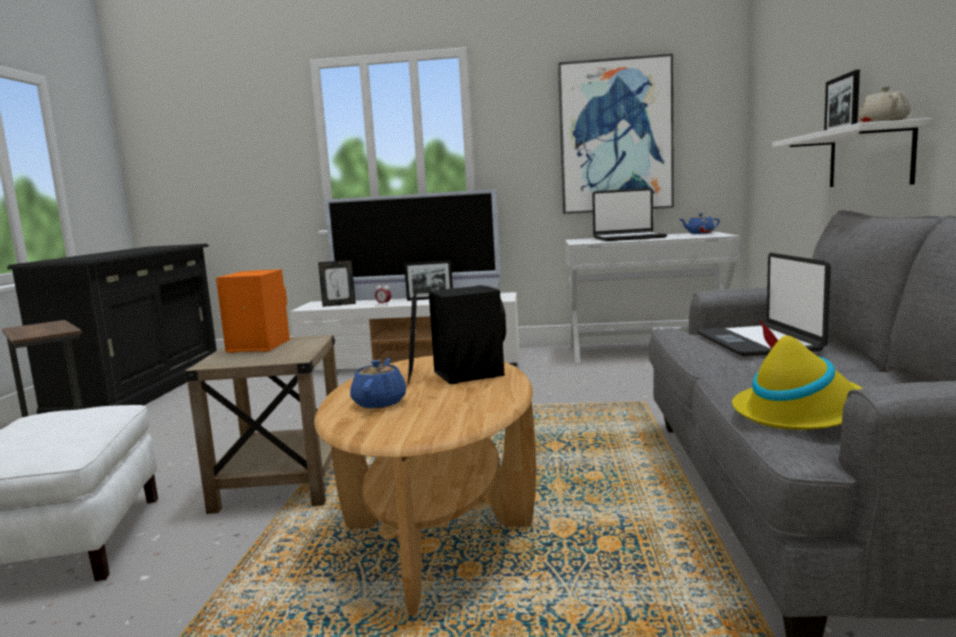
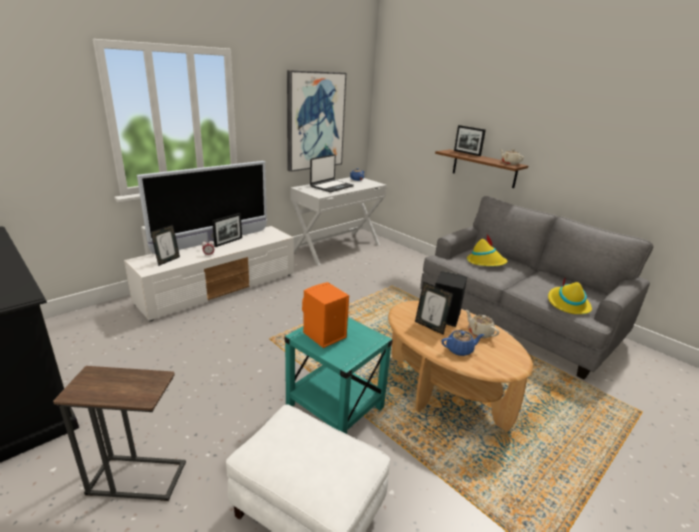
camera: 50 degrees left, 15 degrees up
beige side table [185,335,338,514] -> turquoise side table [285,317,393,434]
blue teapot [350,358,406,408] -> blue teapot turned 120 degrees clockwise [442,330,484,356]
laptop [697,253,831,357] -> yellow hat [467,234,507,266]
white shelf [772,118,932,187] -> brown shelf [435,149,528,188]
none -> beige teapot [466,310,499,338]

